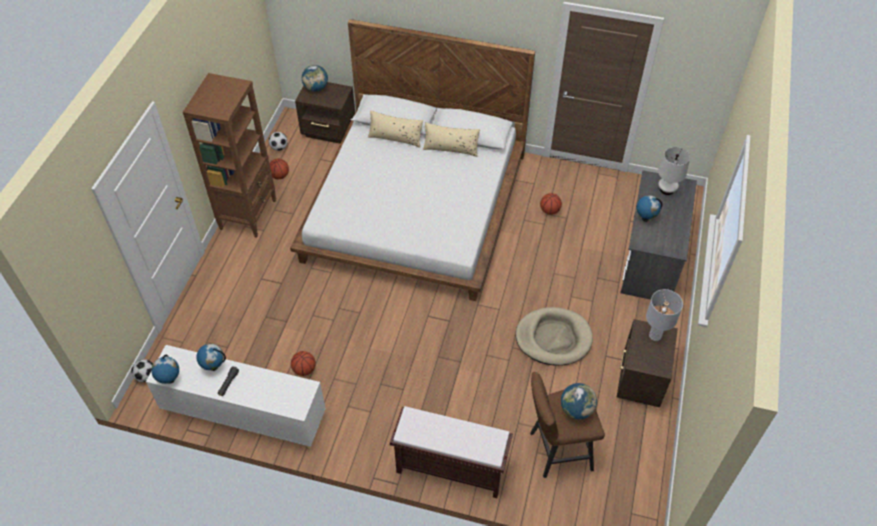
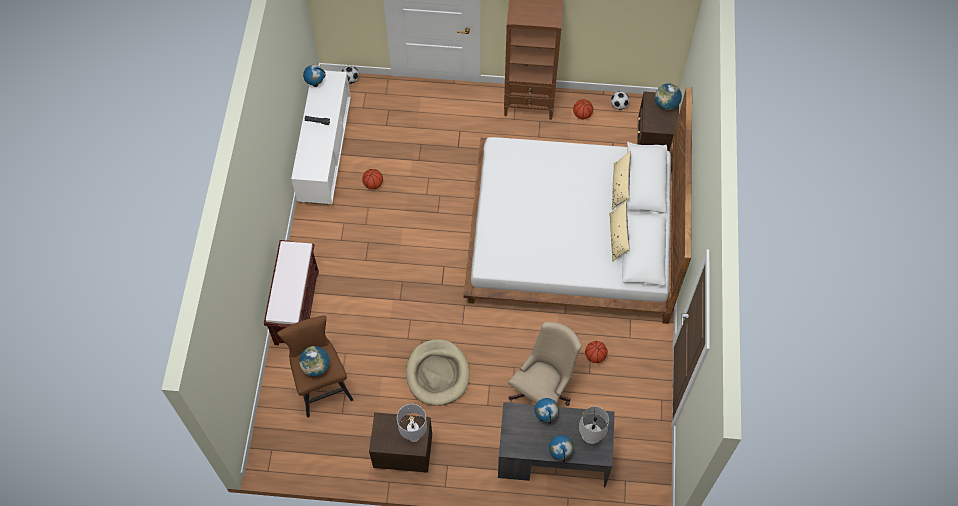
camera: 80 degrees right, 10 degrees up
globe [196,344,226,371] -> globe moved to [549,435,573,462]
none -> beige office chair [508,322,582,406]

